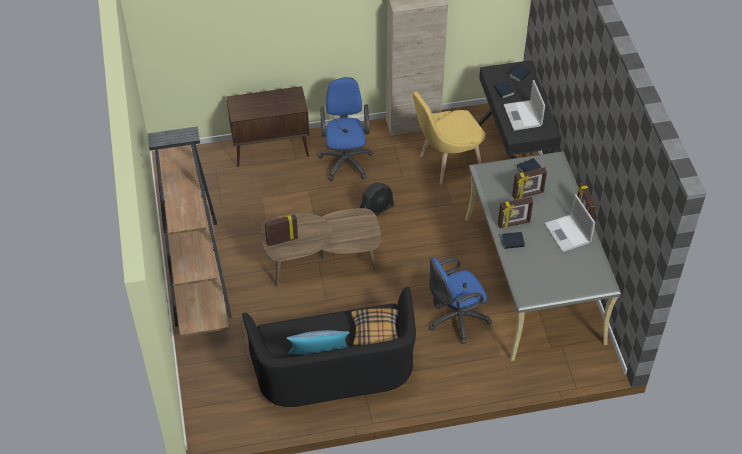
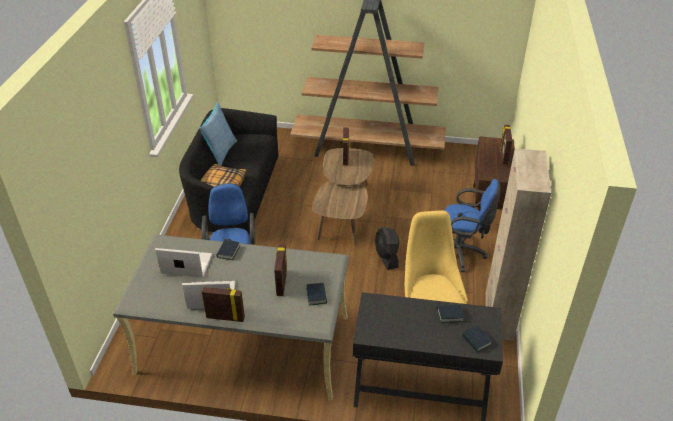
camera: 110 degrees right, 10 degrees down
picture frame [498,197,533,228] -> picture frame moved to [500,125,512,165]
laptop [503,80,545,131] -> laptop moved to [155,248,212,278]

